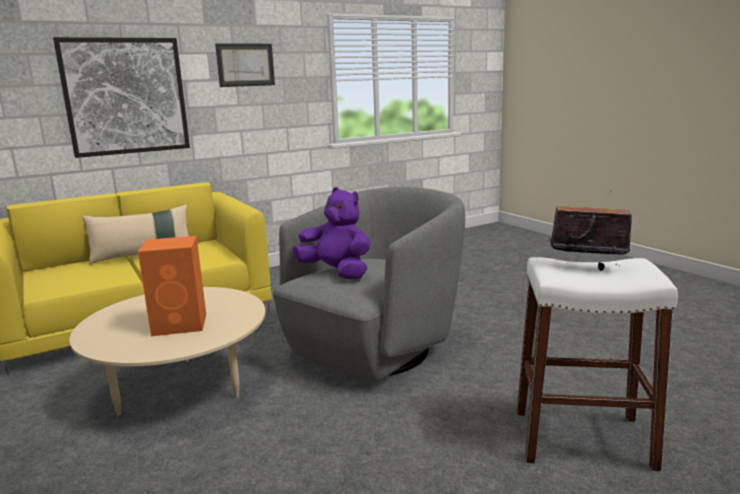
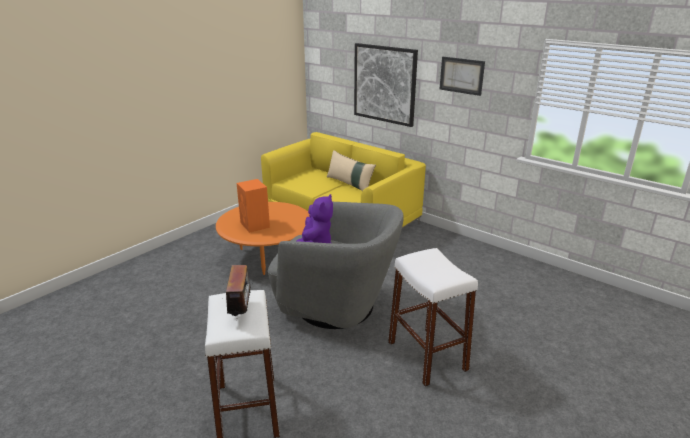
camera: 70 degrees right, 10 degrees up
beige coffee table [70,287,266,416] -> orange coffee table [216,202,309,275]
none -> white stool [388,248,478,386]

